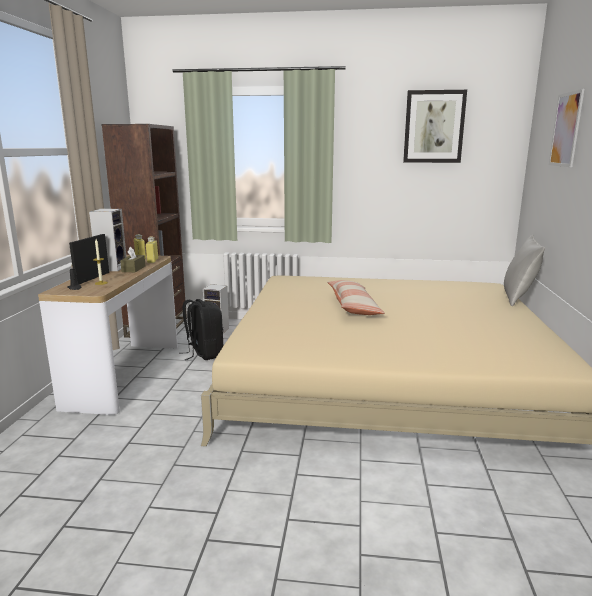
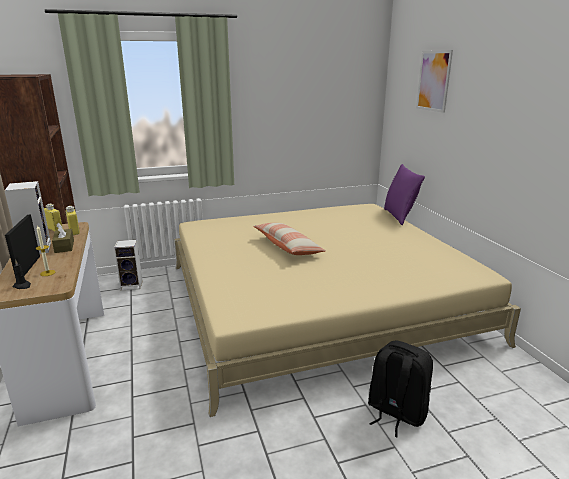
camera: 25 degrees left, 5 degrees up
black backpack [179,299,223,360] -> black backpack moved to [368,341,433,437]
picture [403,90,467,163] -> none
grey pillow [504,235,545,306] -> purple pillow [384,164,425,225]

